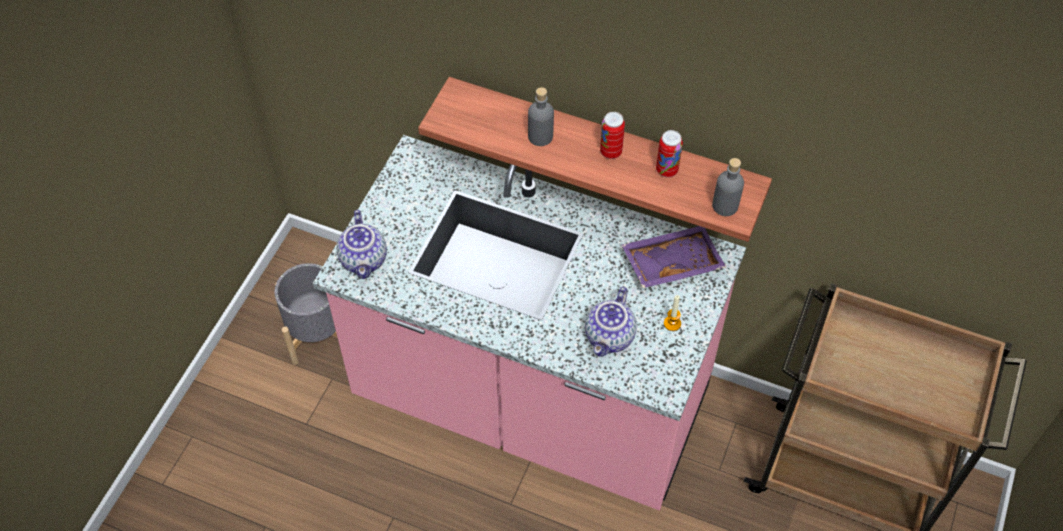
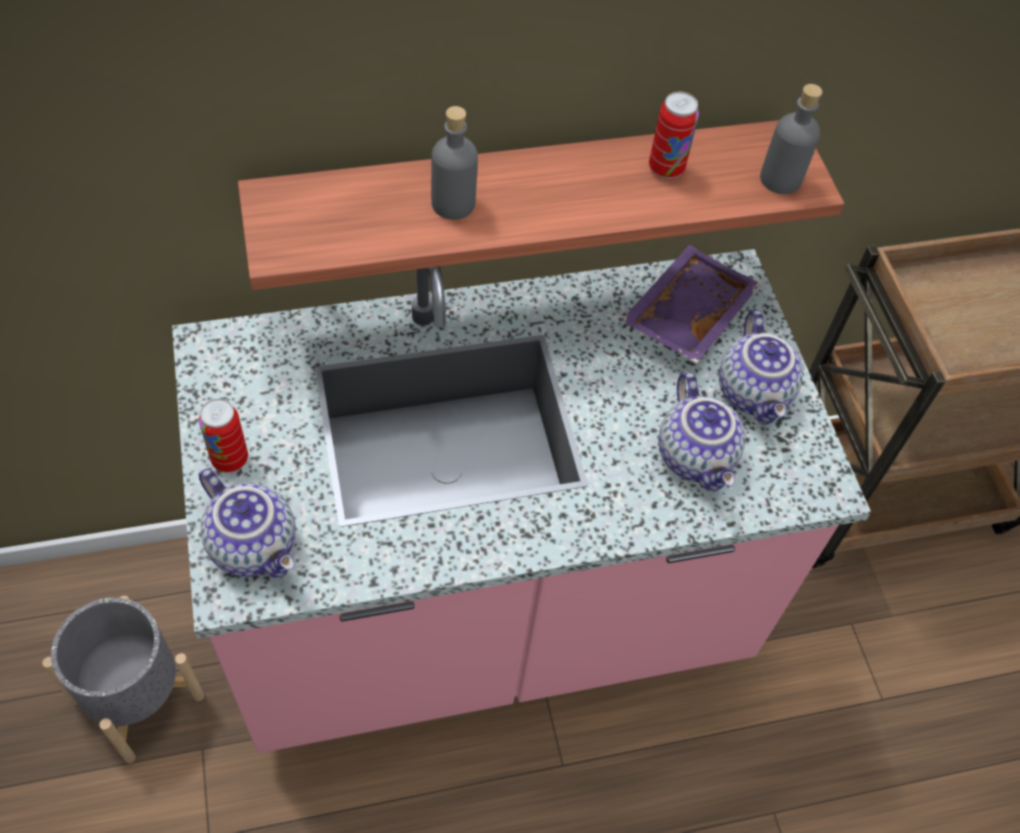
camera: 40 degrees left, 0 degrees up
can [600,112,625,159] -> can moved to [199,399,248,473]
candle [664,295,681,331] -> teapot [719,310,803,424]

